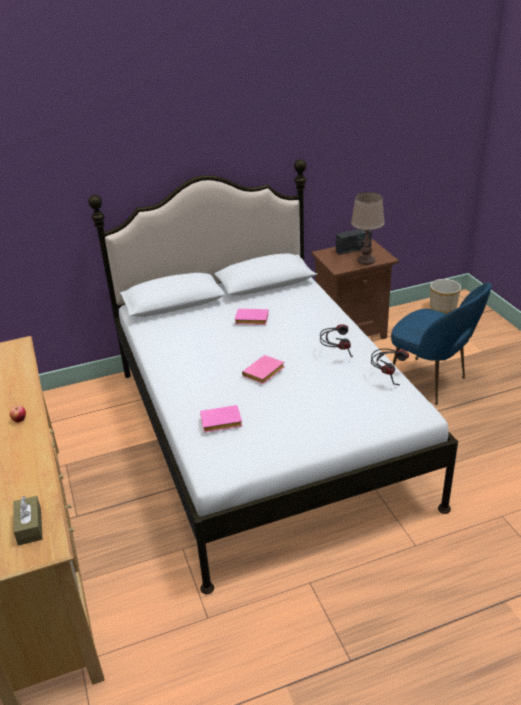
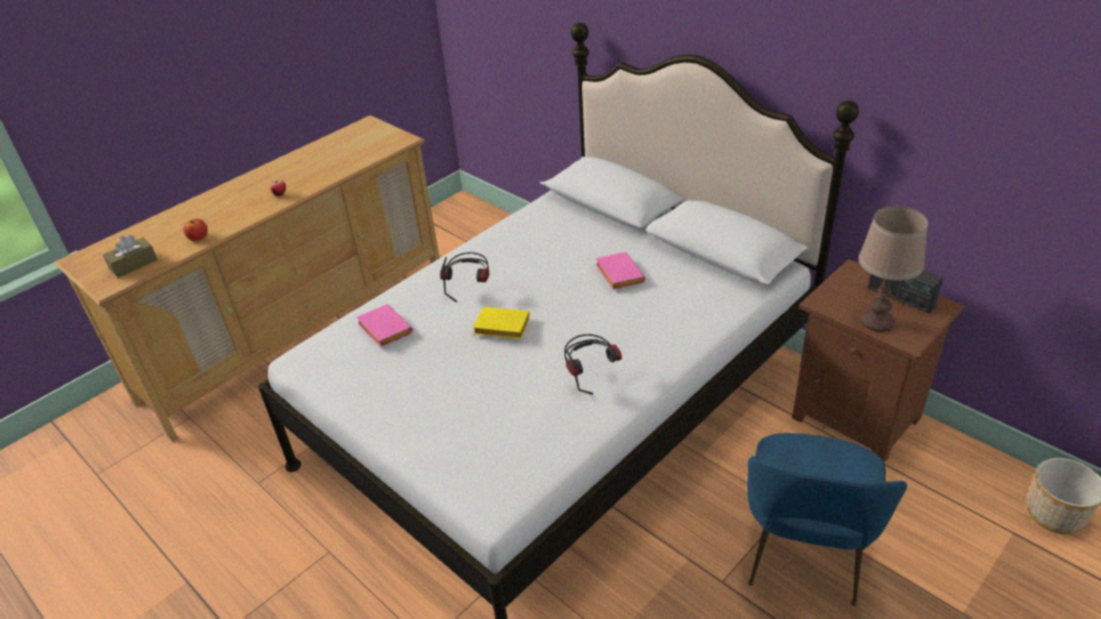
camera: 65 degrees right, 5 degrees up
pink book [242,355,284,384] -> yellow book [473,307,530,339]
headphones [371,348,409,386] -> headphones moved to [440,252,489,302]
none -> apple [183,219,208,241]

